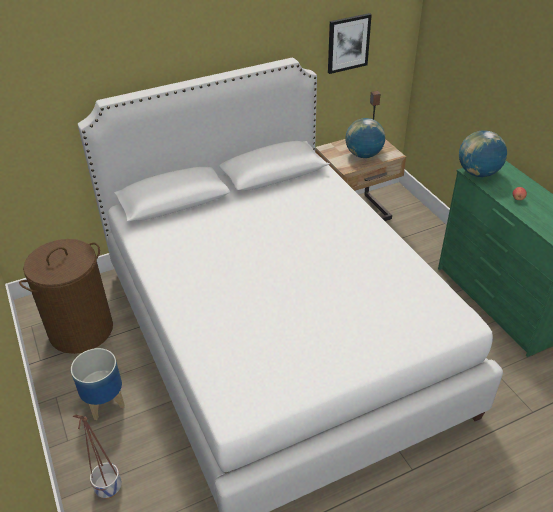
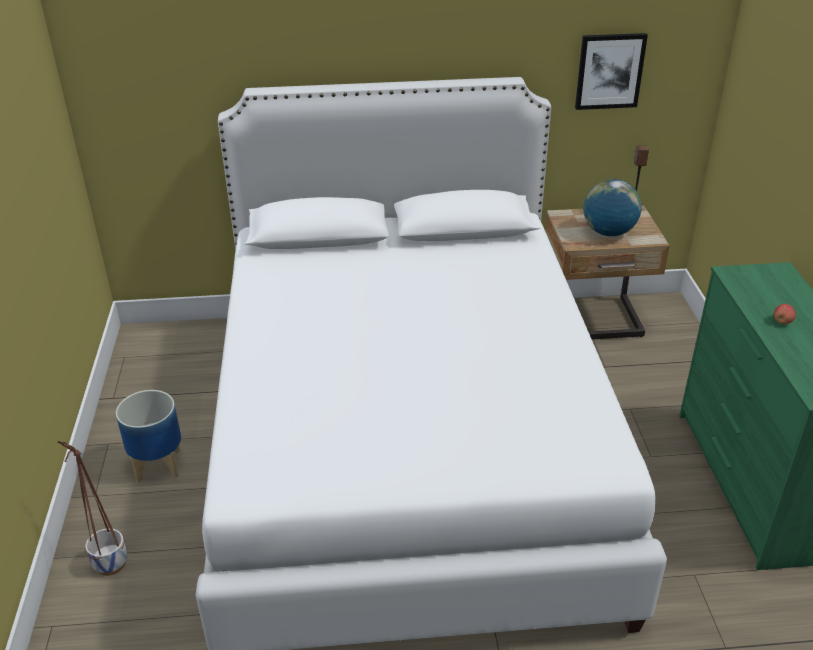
camera: 20 degrees right, 5 degrees down
brown laundry basket [19,239,113,354] -> none
globe [459,130,507,177] -> none

